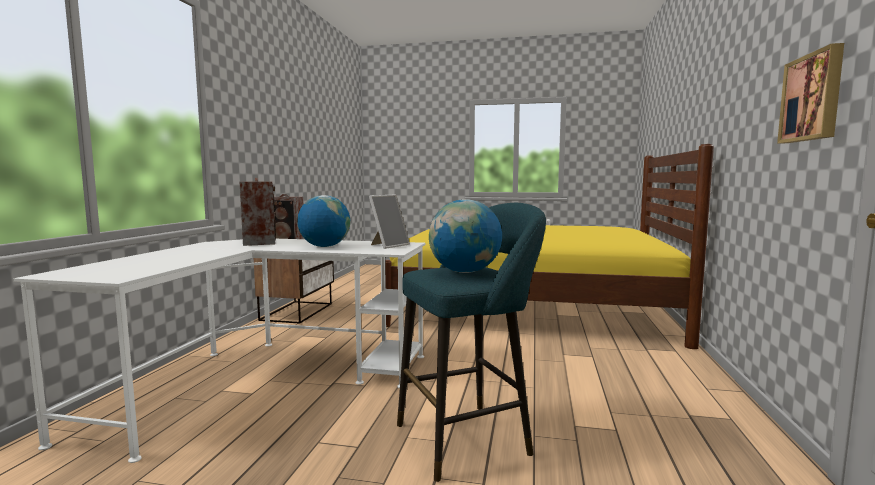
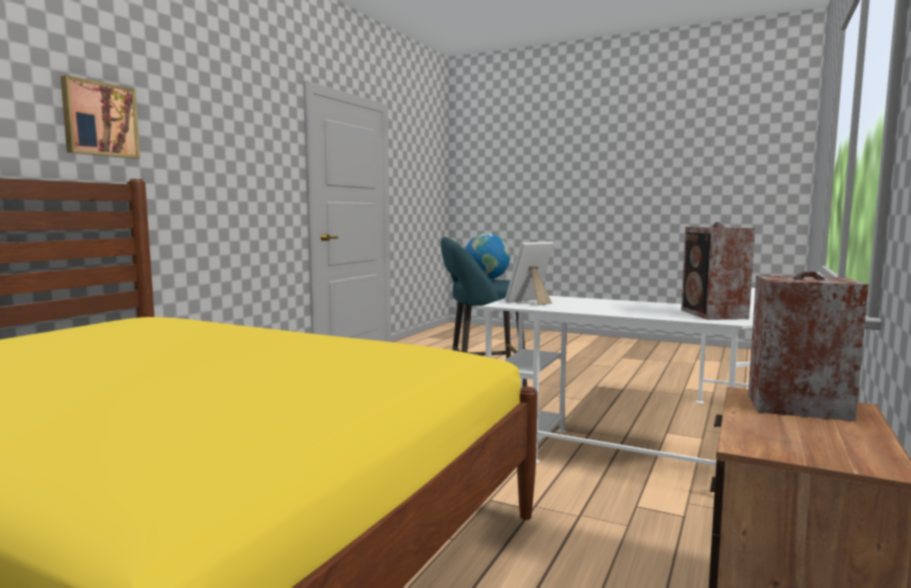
camera: 165 degrees left, 0 degrees up
globe [297,195,350,247] -> none
picture [777,43,844,143] -> picture moved to [60,75,140,159]

